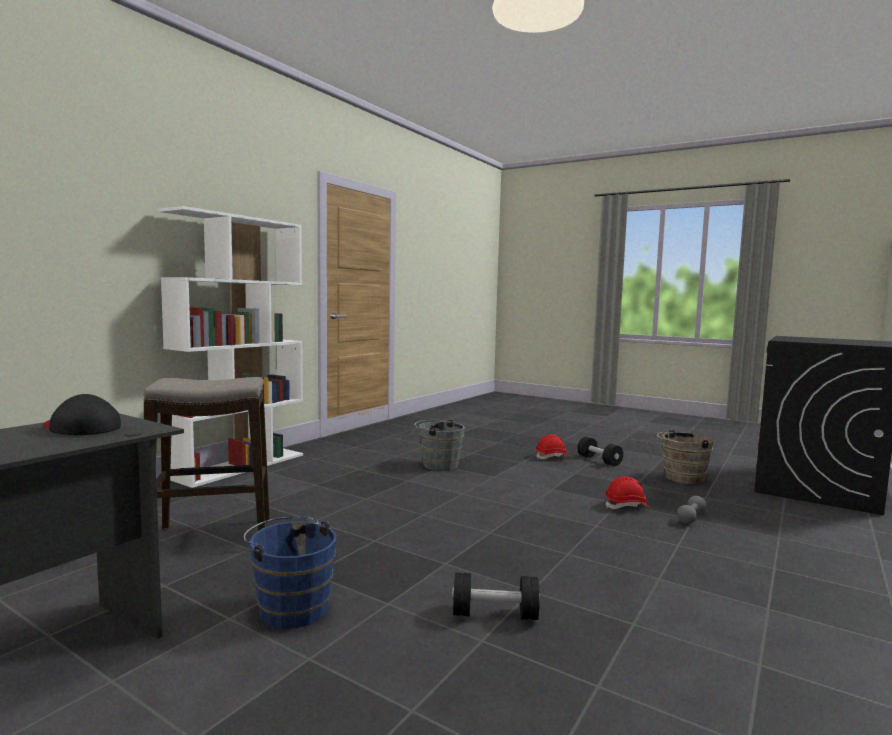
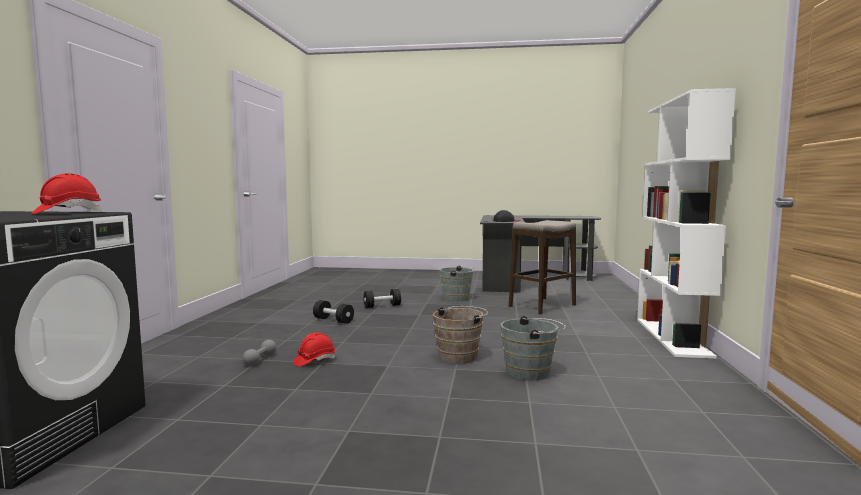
camera: 155 degrees right, 0 degrees up
blue bucket [244,517,337,629] -> grey bucket [440,266,477,302]
red hard hat [536,434,570,459] -> red hard hat moved to [31,173,102,214]
black dumbbell [578,437,623,466] -> black dumbbell moved to [313,300,354,324]
brown bucket [657,430,714,484] -> brown bucket moved to [433,306,488,364]

